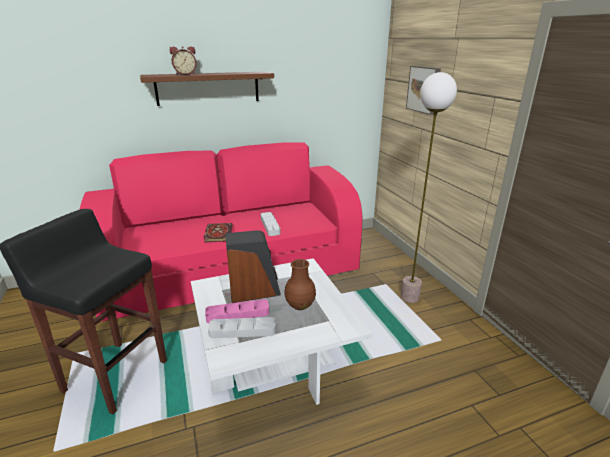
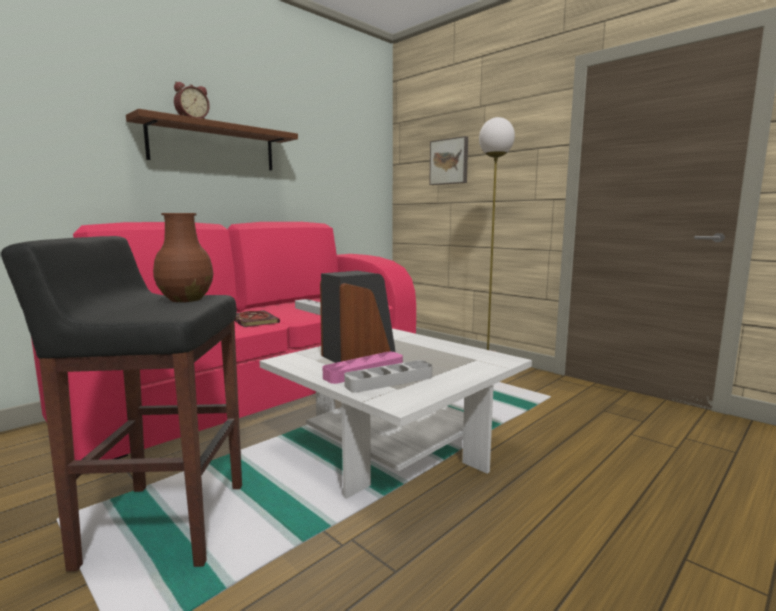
camera: 25 degrees left, 15 degrees down
brown vase [284,259,316,310] -> brown vase moved to [153,213,213,302]

